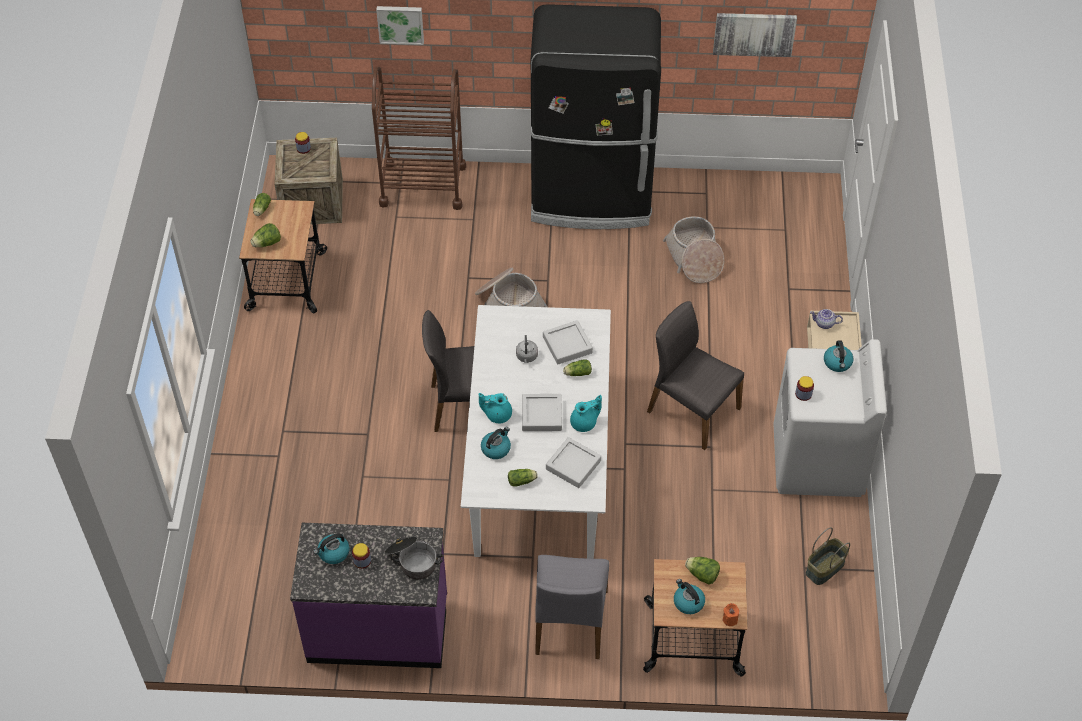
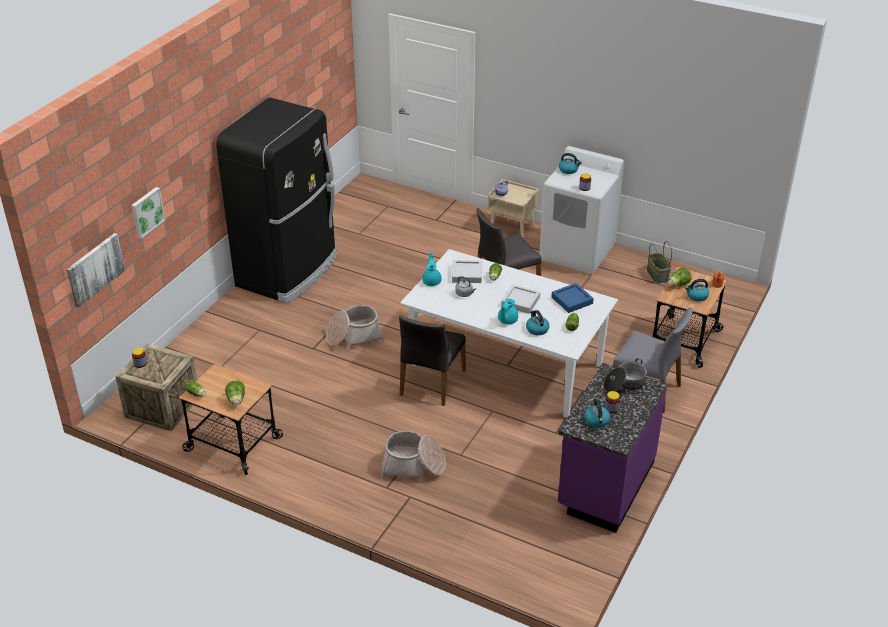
camera: 65 degrees left, 15 degrees down
brown cart [372,67,466,210] -> none
grey tray [546,437,601,488] -> blue tray [551,283,594,313]
turquoise teapot [570,395,602,432] -> turquoise teapot moved to [422,252,442,286]
basket [663,216,724,283] -> basket moved to [381,431,446,482]
picture [713,13,797,57] -> picture moved to [67,233,125,307]

